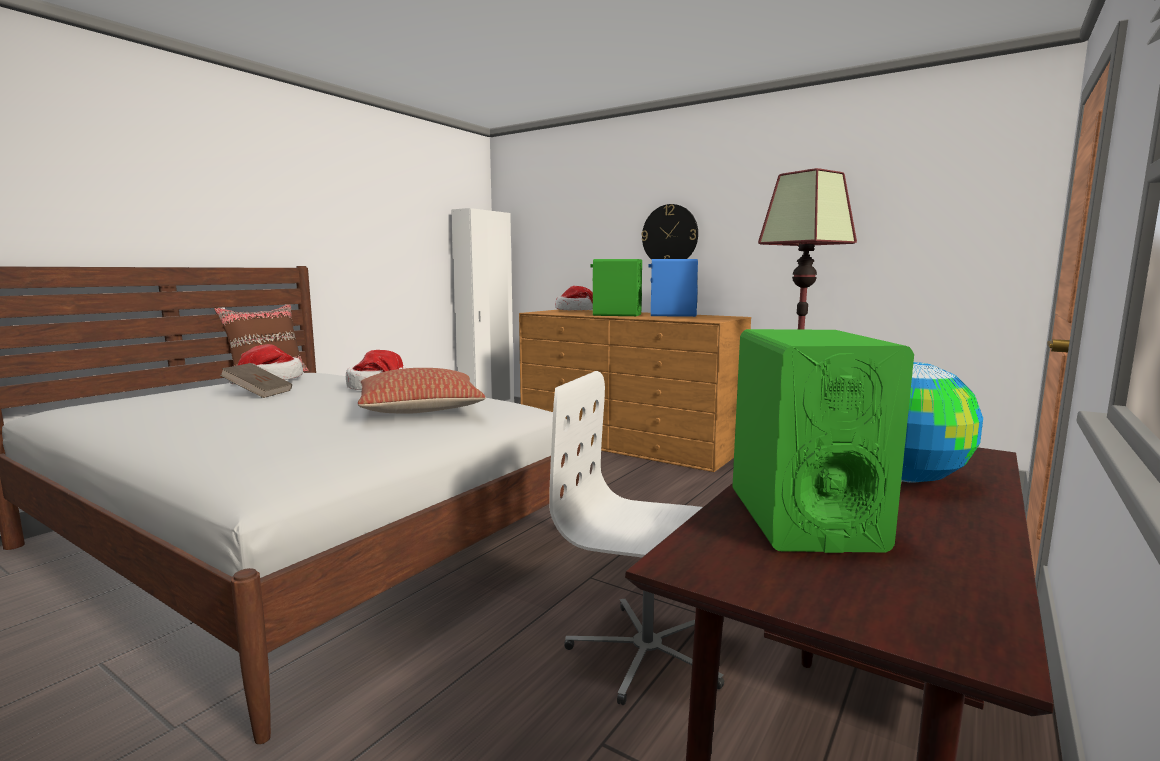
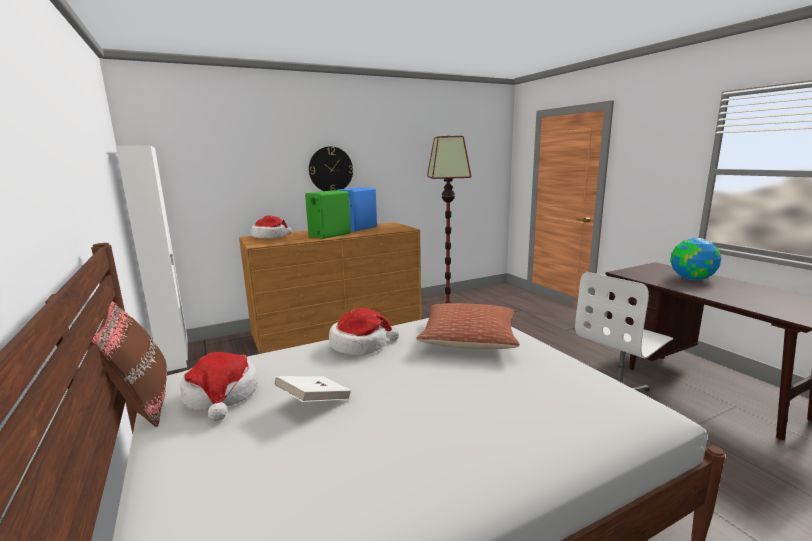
camera: 60 degrees left, 5 degrees up
brown book [220,363,292,398] -> white book [274,376,352,402]
green speaker [732,329,914,553] -> none

